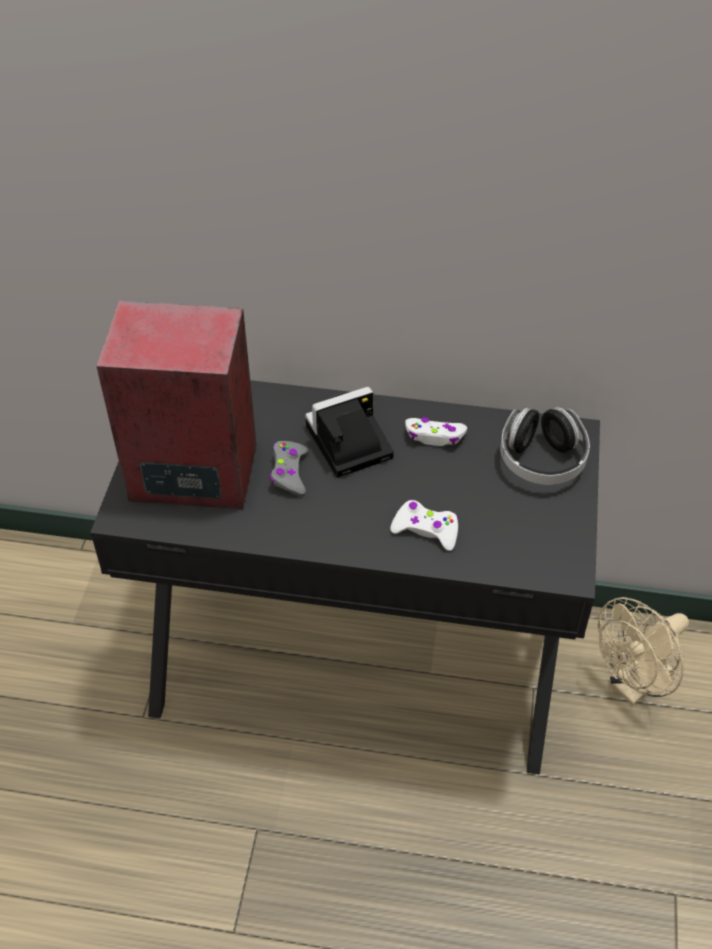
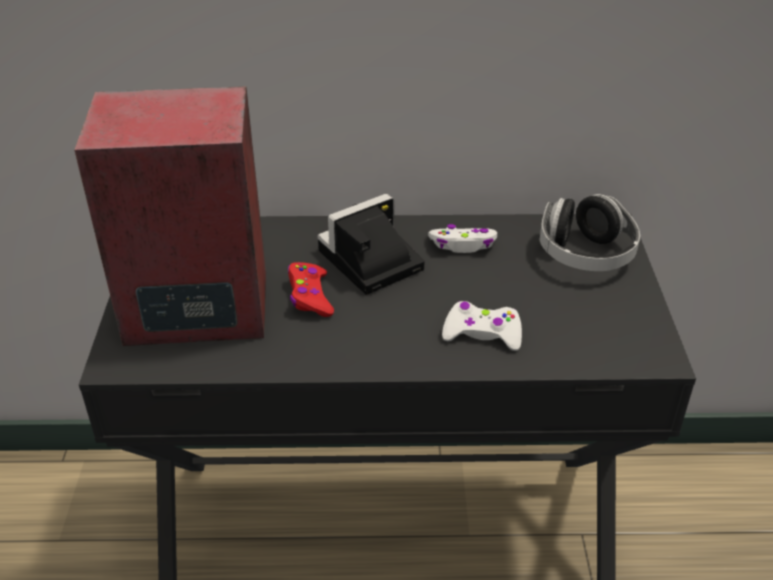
camera: 10 degrees left, 10 degrees down
grey game controller [270,441,308,496] -> red game controller [288,262,334,317]
beige fan [598,597,689,705] -> none

